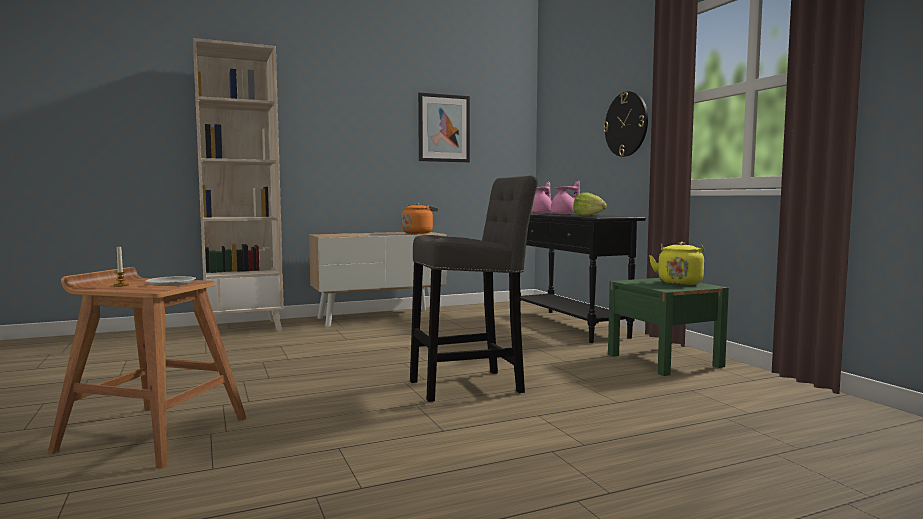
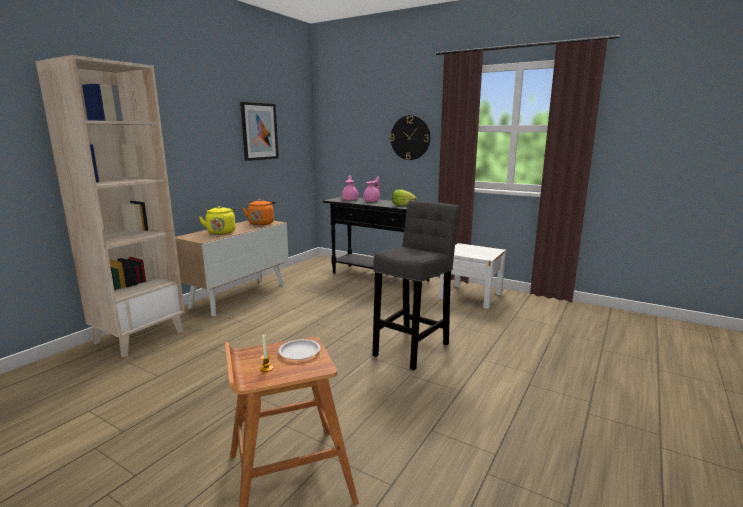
camera: 35 degrees left, 10 degrees up
green nightstand [608,278,729,376] -> white nightstand [439,243,506,309]
yellow kettle [649,242,704,285] -> yellow kettle moved to [199,206,236,235]

